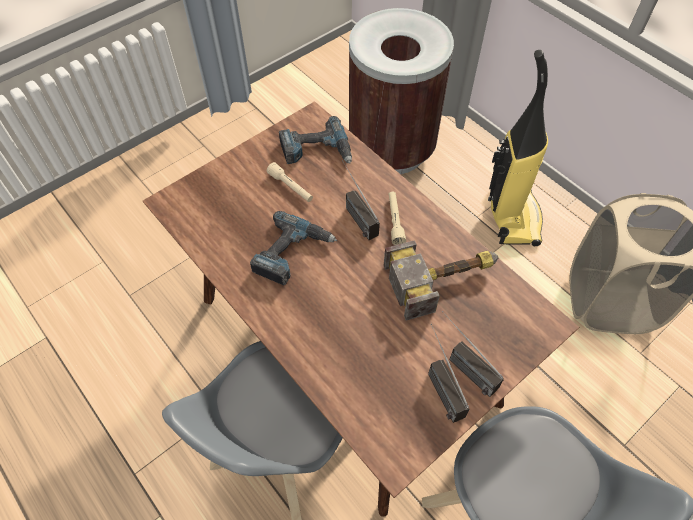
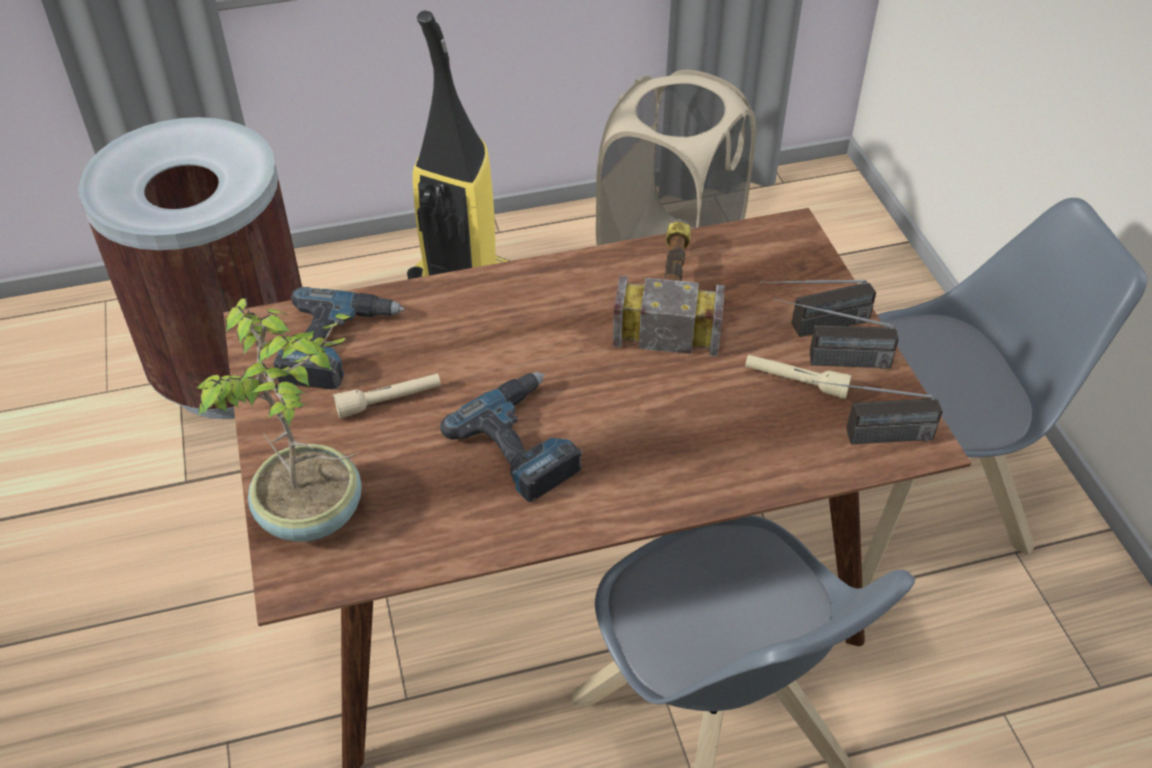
camera: 65 degrees left, 10 degrees down
radio [342,160,380,240] -> radio moved to [812,380,943,445]
beige flashlight [389,192,406,245] -> beige flashlight moved to [745,354,852,399]
none -> potted plant [196,298,362,542]

